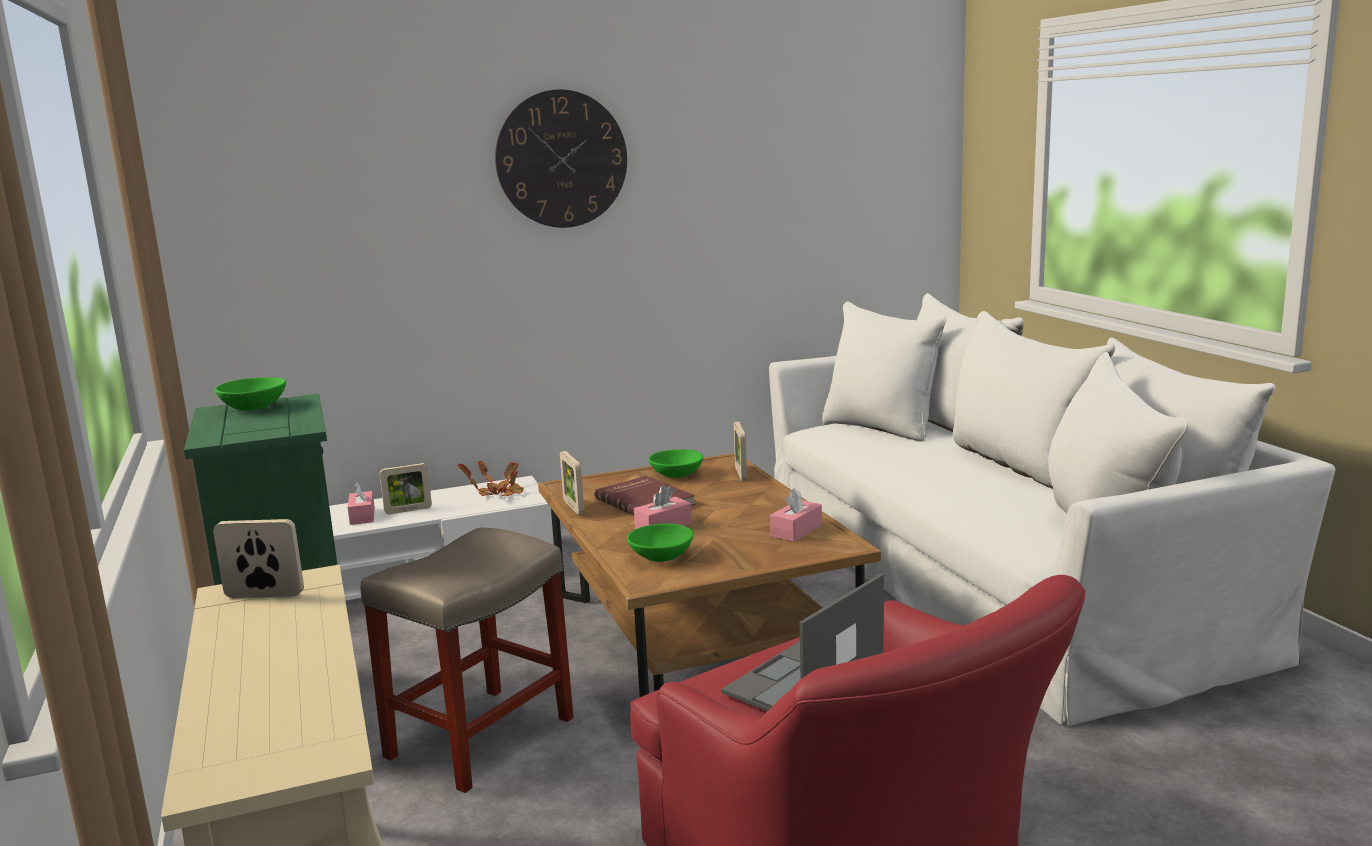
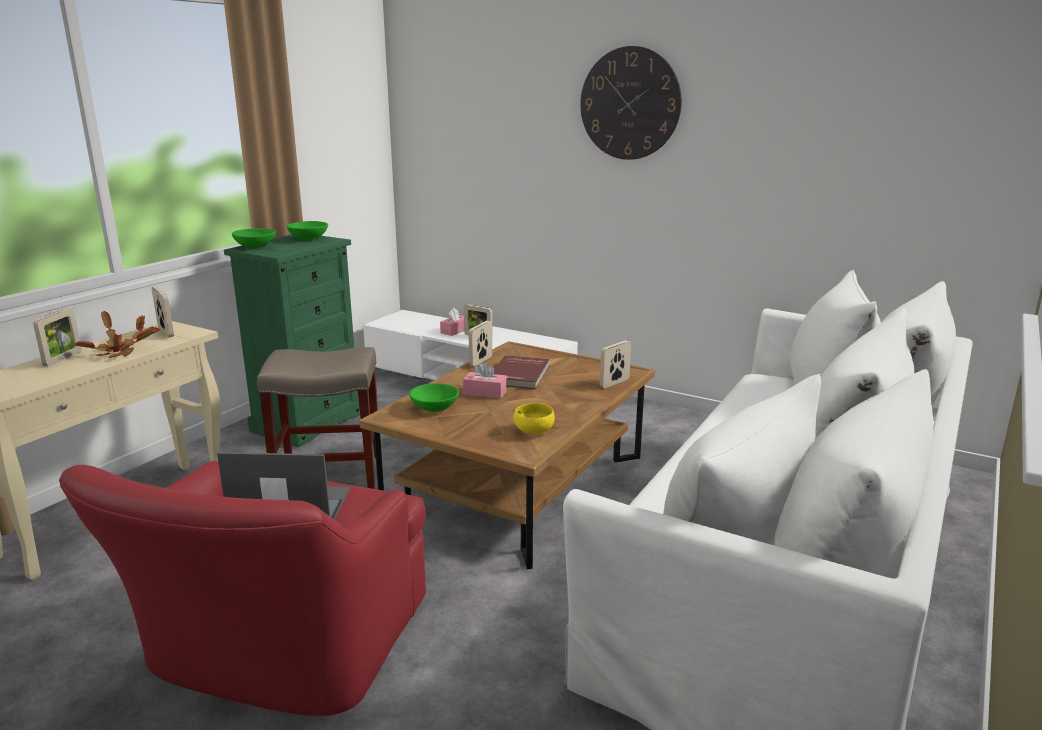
camera: 50 degrees right, 5 degrees up
potted plant [457,461,523,496] -> potted plant moved to [74,311,160,358]
green bowl [648,449,703,478] -> green bowl moved to [232,228,276,248]
pink tissue box [770,488,822,542] -> yellow bowl [513,403,555,434]
none -> picture frame [33,308,82,366]

